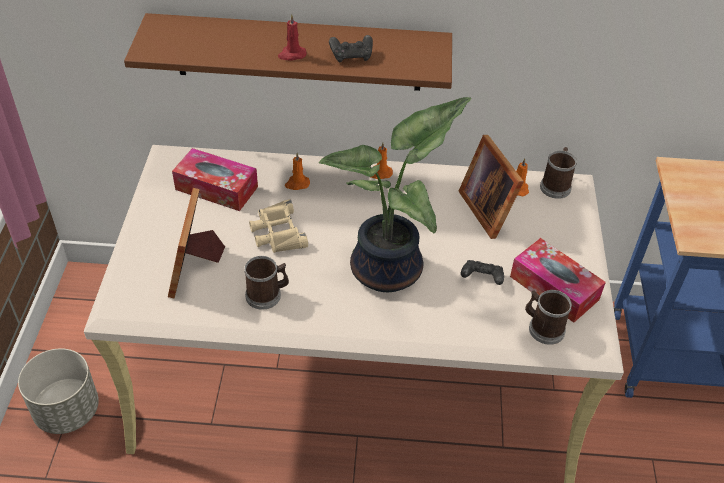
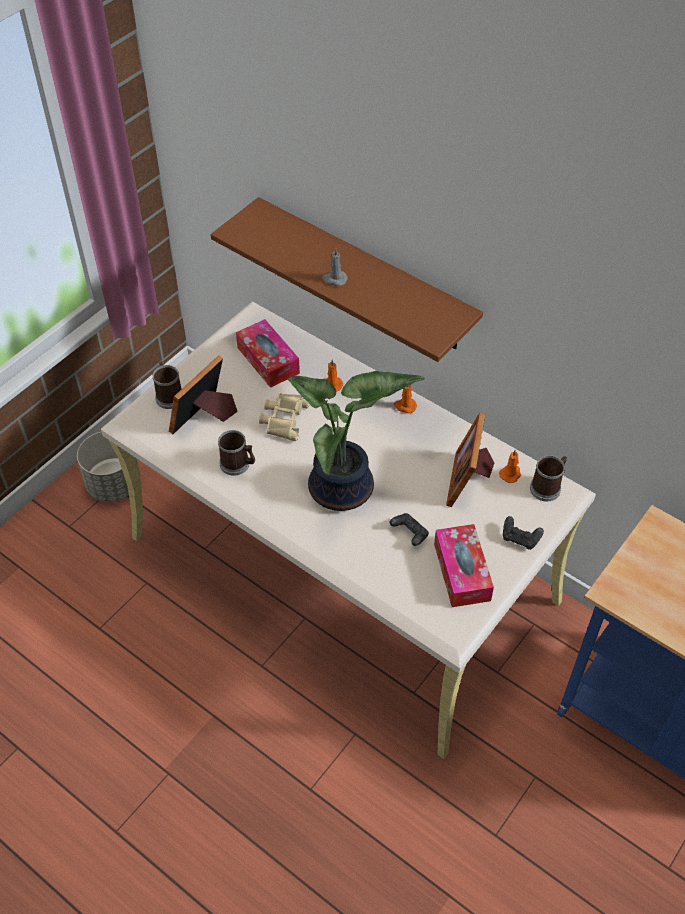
camera: 35 degrees right, 5 degrees up
red candle [278,14,306,60] -> grey candle [322,247,348,286]
black game controller [329,35,373,63] -> black game controller moved to [503,516,544,550]
mug [525,290,572,345] -> mug moved to [152,361,181,409]

